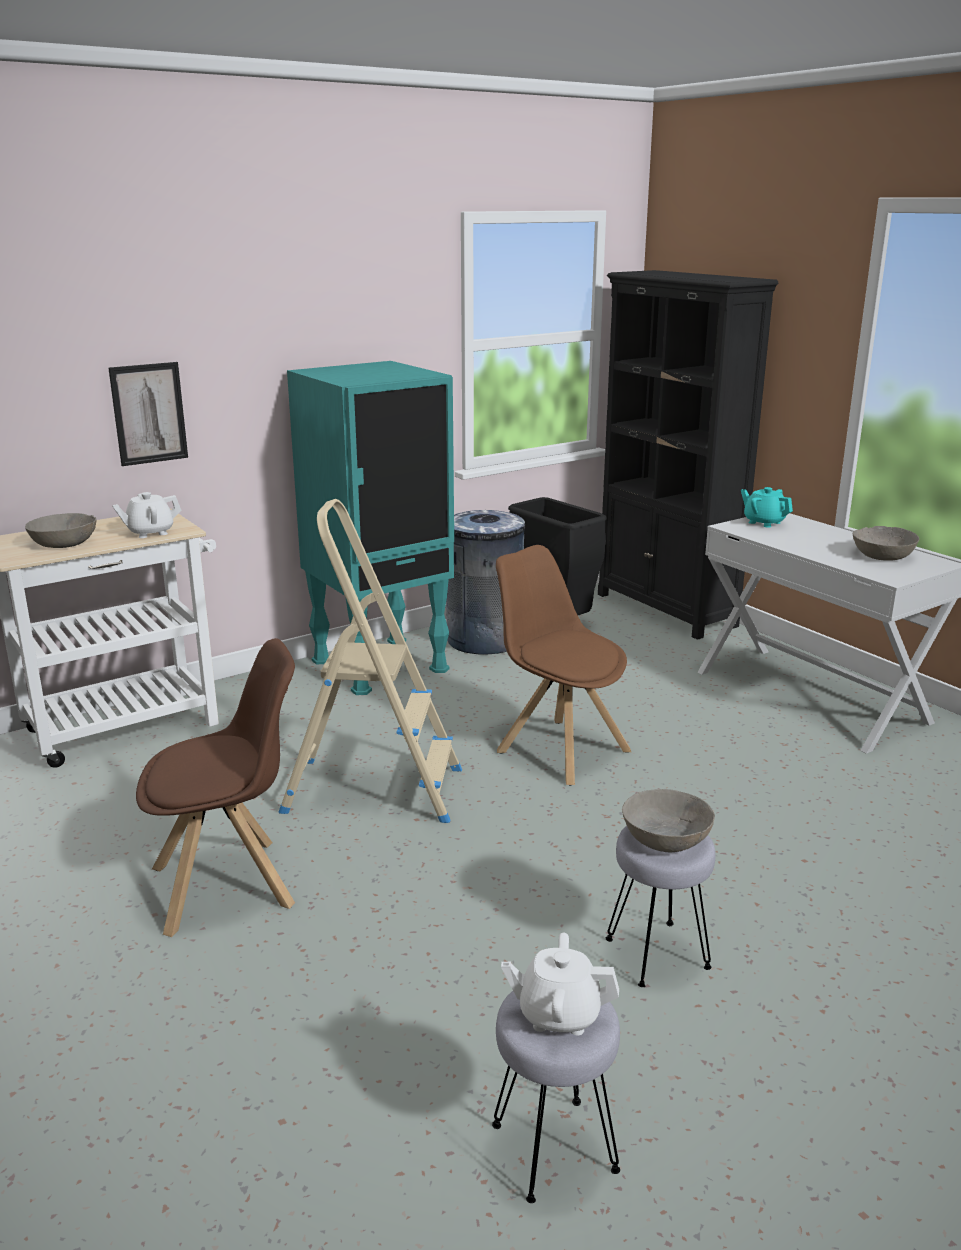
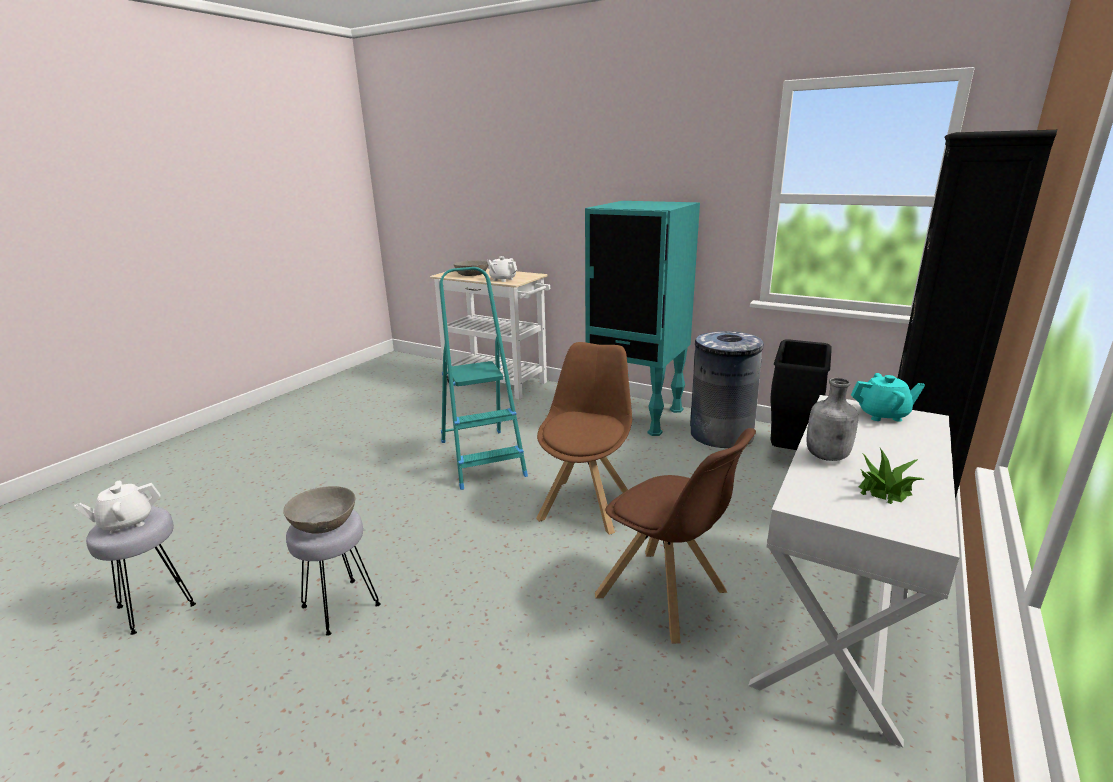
camera: 65 degrees right, 0 degrees up
picture [108,362,188,466] -> none
brown chair [136,638,295,937] -> brown chair moved to [595,428,756,644]
beige step ladder [279,499,462,823] -> turquoise step ladder [439,267,528,490]
white teapot [501,933,619,1035] -> white teapot turned 105 degrees counterclockwise [74,481,161,534]
turquoise teapot [741,487,793,528] -> turquoise teapot turned 75 degrees clockwise [851,373,925,422]
grey bowl [853,526,919,561] -> potted plant [859,448,925,504]
none -> grey bottle [807,378,858,461]

